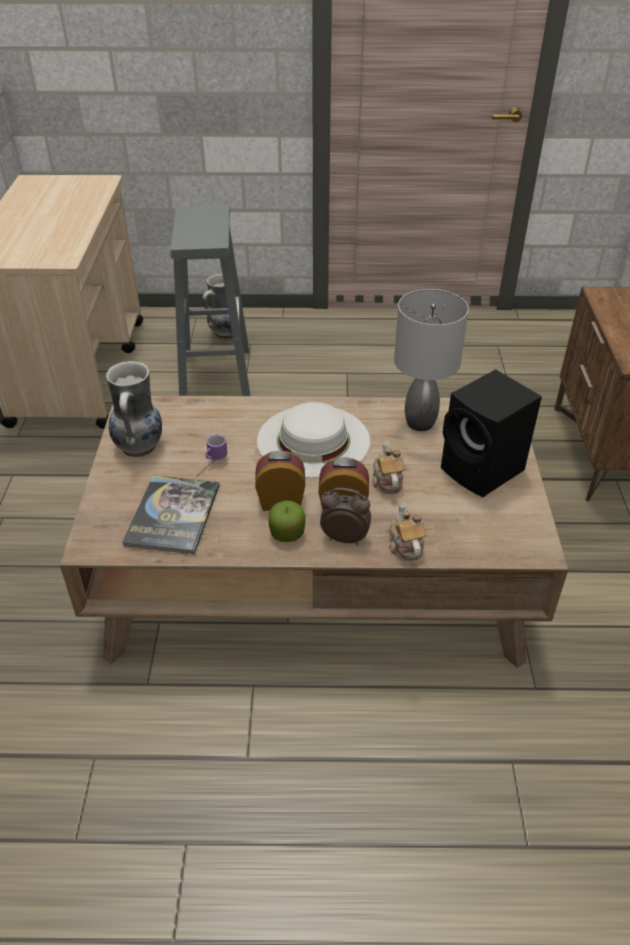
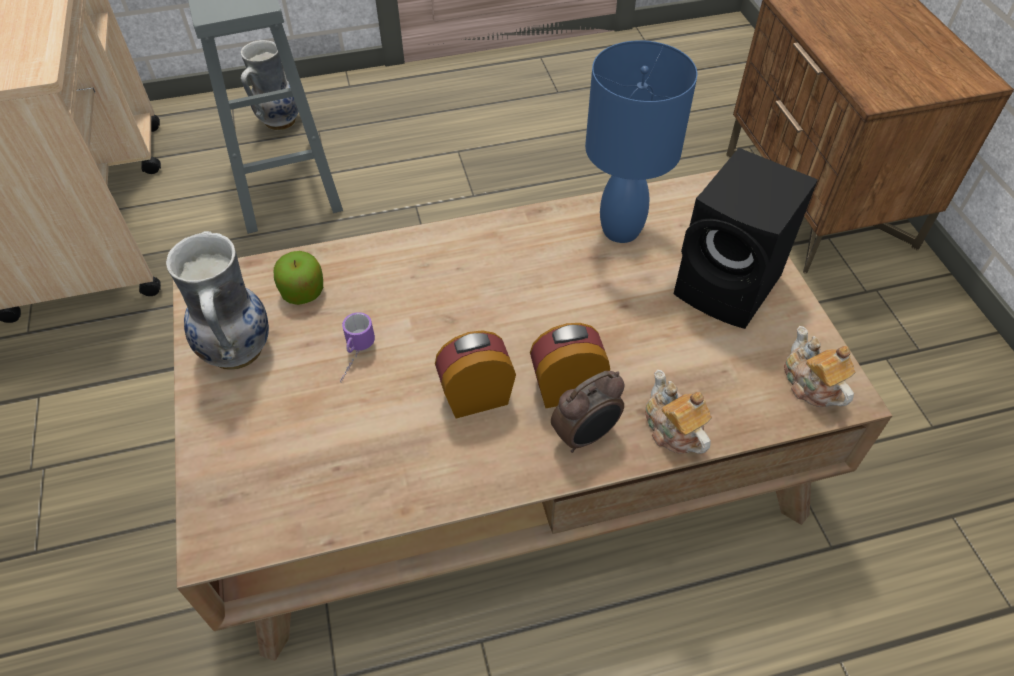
camera: 15 degrees left, 10 degrees up
book [122,475,220,554] -> none
white hat [257,402,370,478] -> none
apple [268,501,305,542] -> apple moved to [274,251,323,305]
alarm clock [320,488,371,545] -> alarm clock turned 150 degrees clockwise [551,371,625,453]
teapot [372,441,405,494] -> teapot moved to [784,326,856,407]
grey table lamp [394,289,469,431] -> blue table lamp [585,40,697,243]

